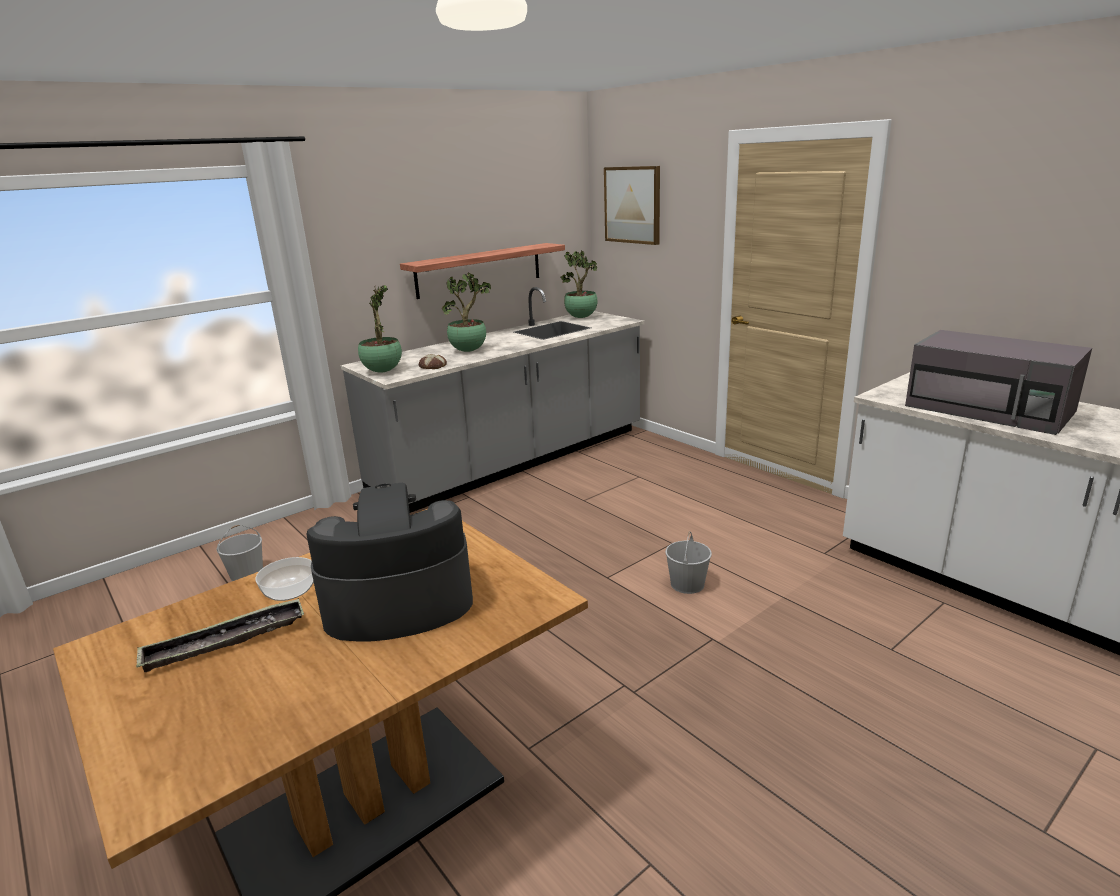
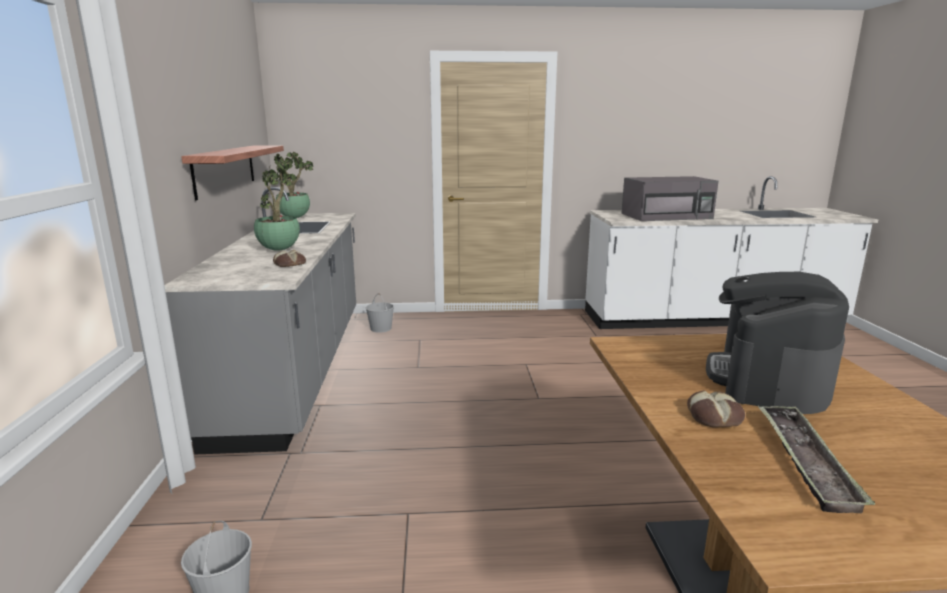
camera: 55 degrees left, 5 degrees down
bowl [255,557,314,601] -> bread [687,390,745,428]
potted plant [358,285,402,373] -> none
picture [604,166,660,245] -> none
white bucket [665,531,712,594] -> white bucket moved to [366,293,394,333]

